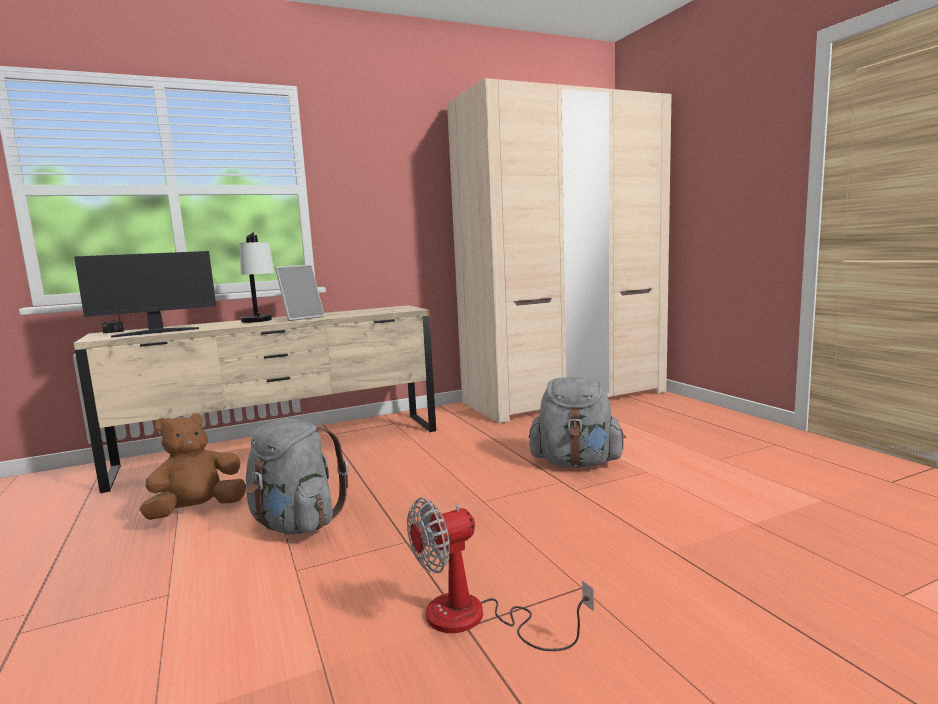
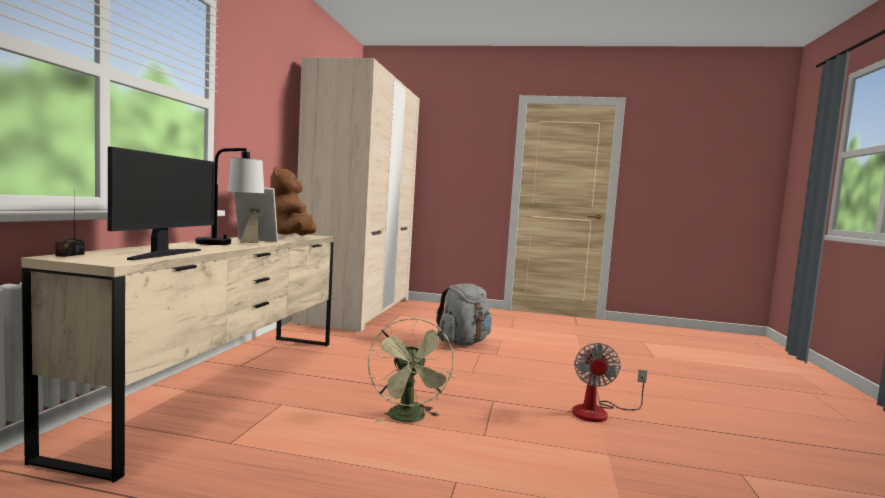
camera: 55 degrees left, 5 degrees down
brown plush toy [139,413,246,520] -> brown plush toy moved to [271,167,316,235]
grey backpack [245,418,348,535] -> green fan [368,318,455,423]
picture frame [275,265,325,321] -> picture frame turned 90 degrees counterclockwise [234,188,278,243]

